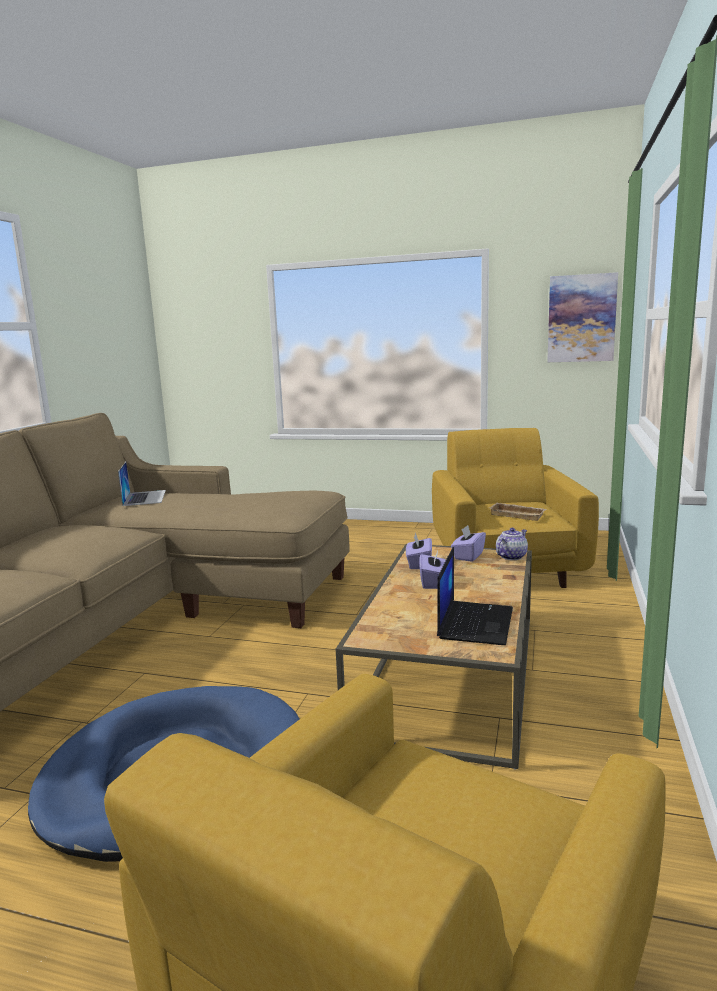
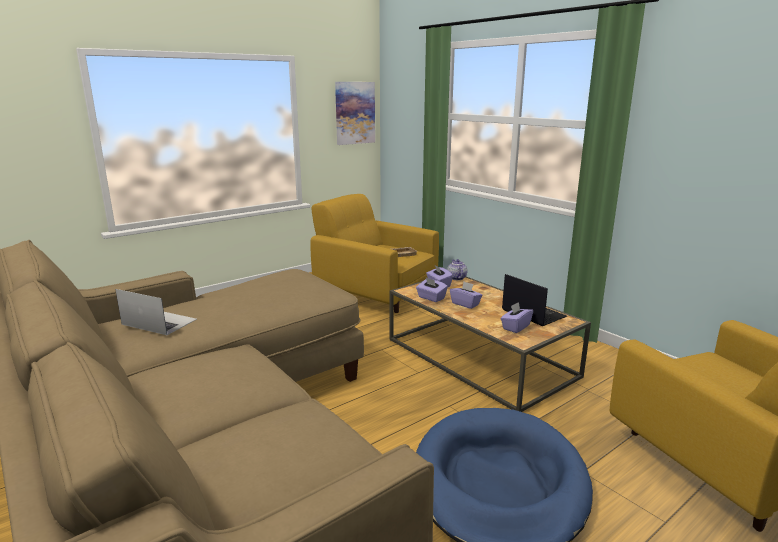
camera: 55 degrees left, 5 degrees up
none -> purple tissue box [501,302,533,333]

